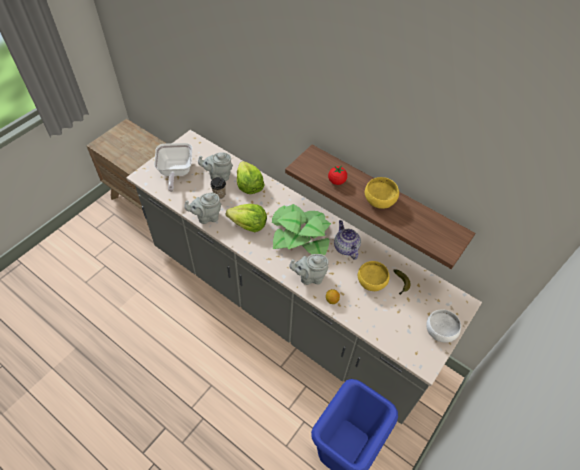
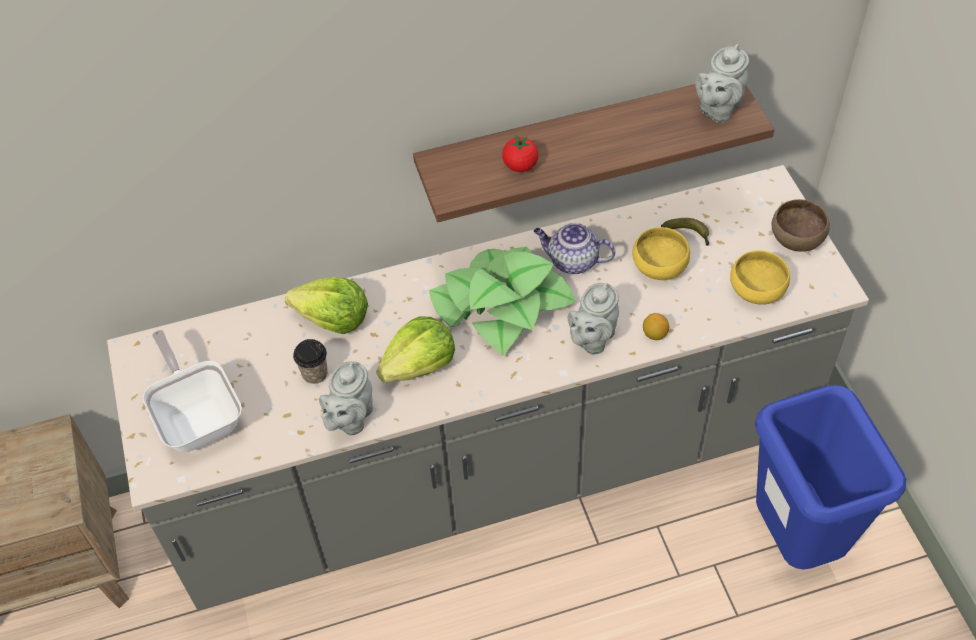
camera: 50 degrees left, 0 degrees up
frying pan [154,143,192,192] -> frying pan turned 150 degrees counterclockwise [143,330,242,452]
grey teapot [198,152,233,181] -> grey teapot moved to [695,44,749,123]
yellow bowl [365,177,399,209] -> yellow bowl moved to [730,250,790,305]
white bowl [426,309,461,343] -> brown bowl [772,199,830,252]

